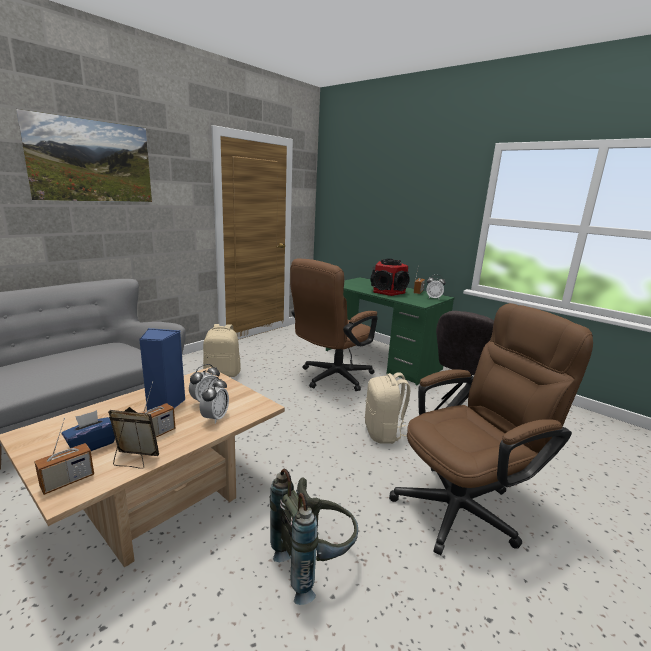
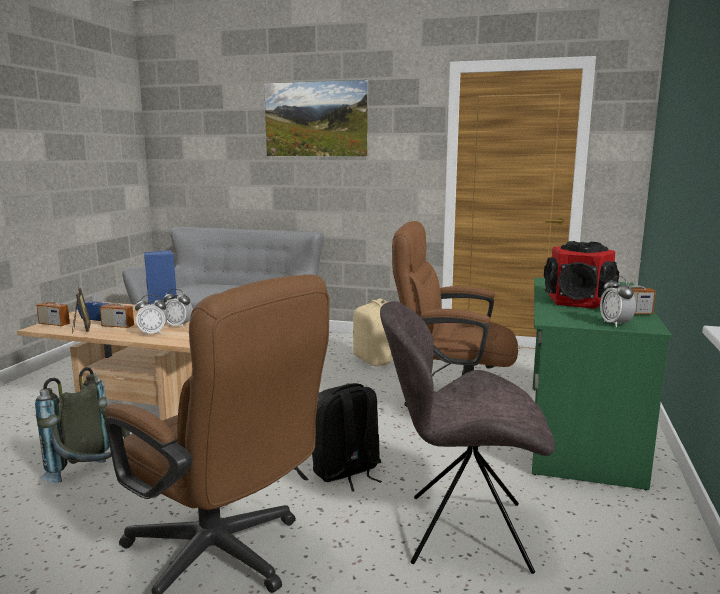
camera: 65 degrees right, 5 degrees down
beige backpack [365,372,410,444] -> black backpack [312,383,382,492]

